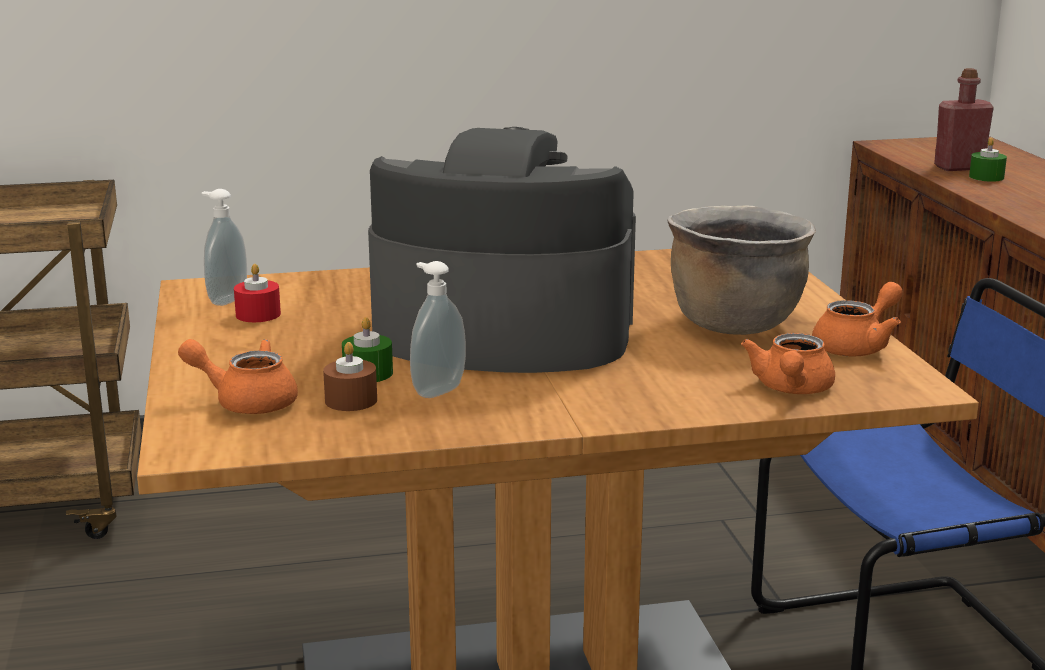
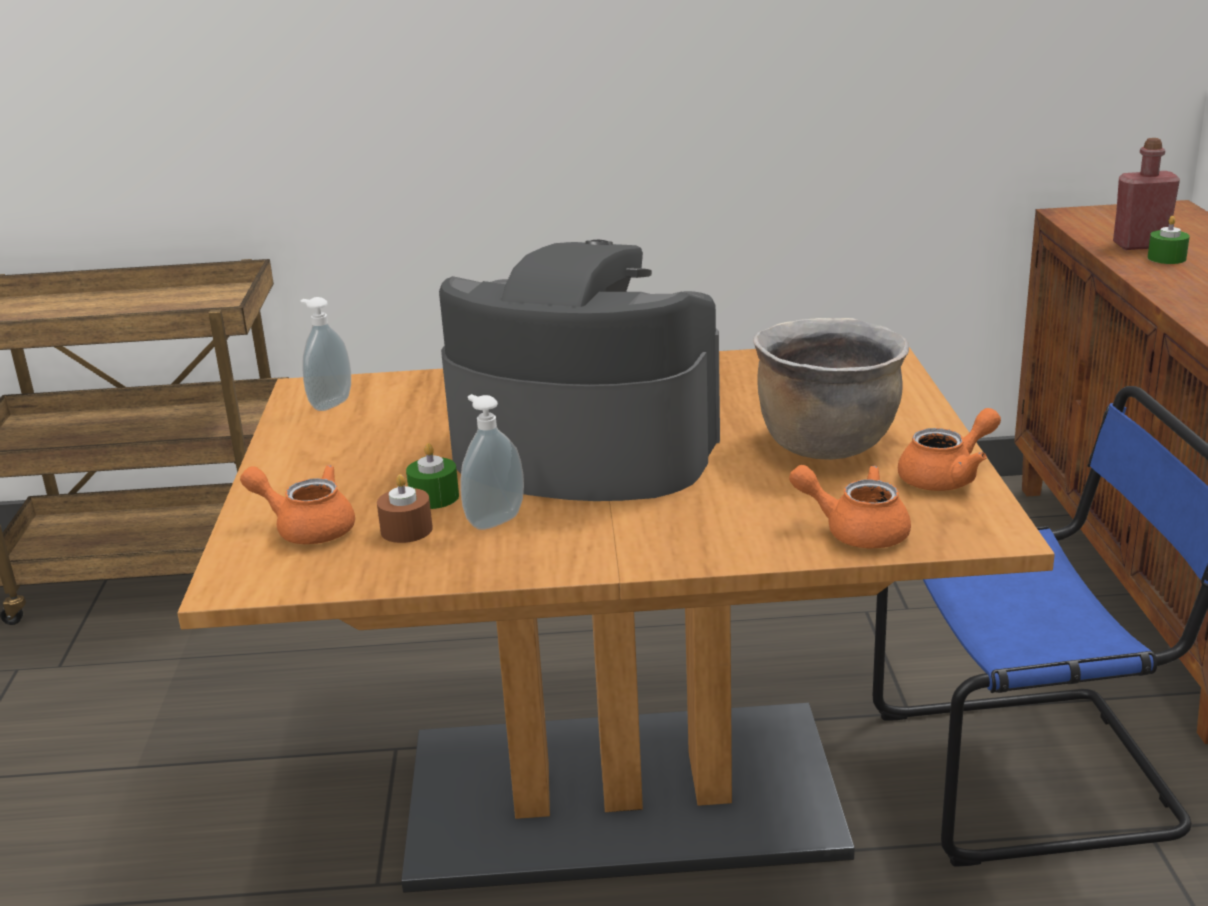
camera: 10 degrees right, 5 degrees up
red candle [234,264,281,322] -> none
orange teapot [741,333,835,394] -> orange teapot turned 90 degrees clockwise [789,465,911,548]

